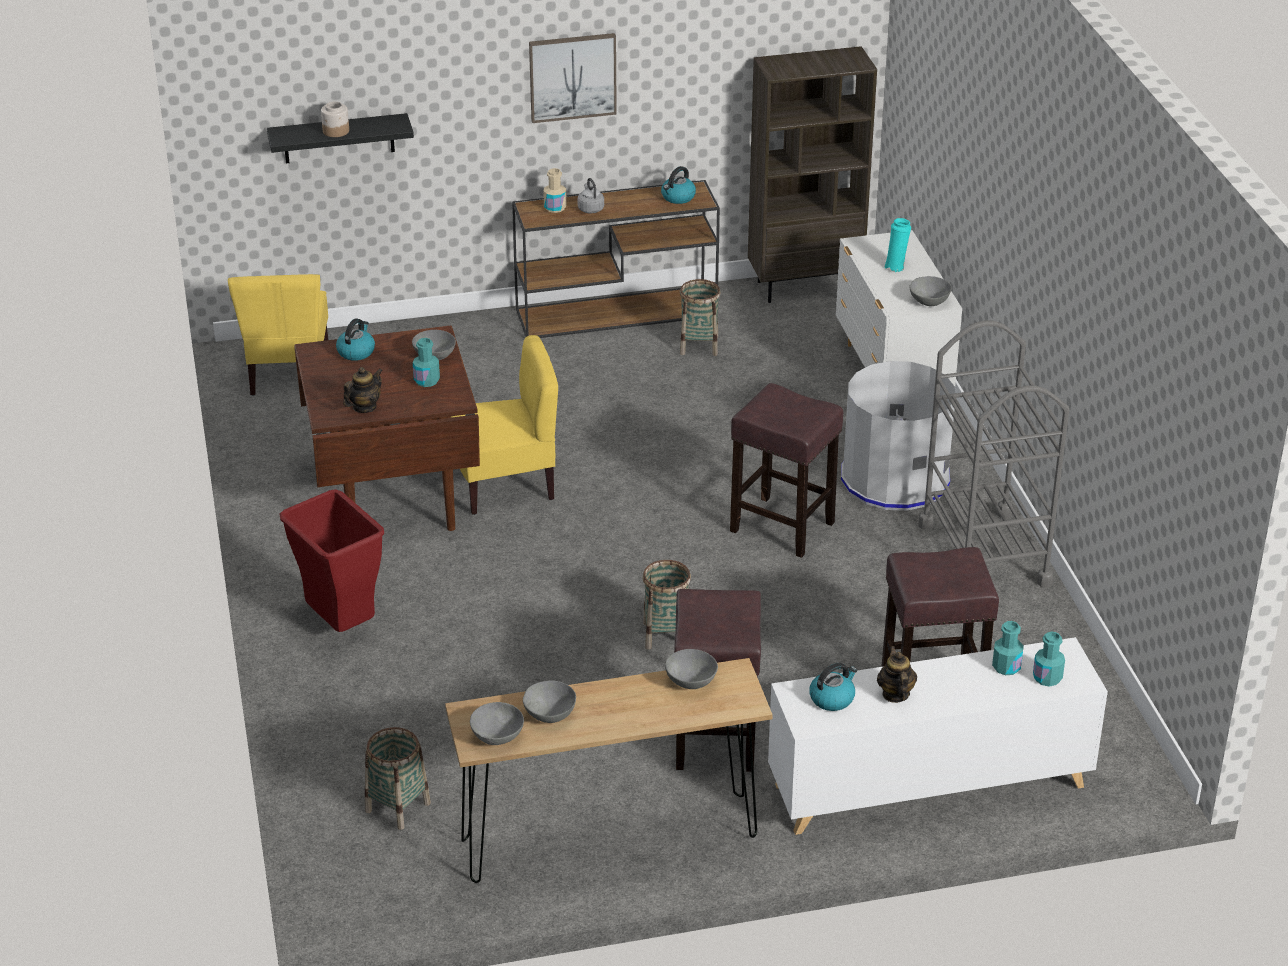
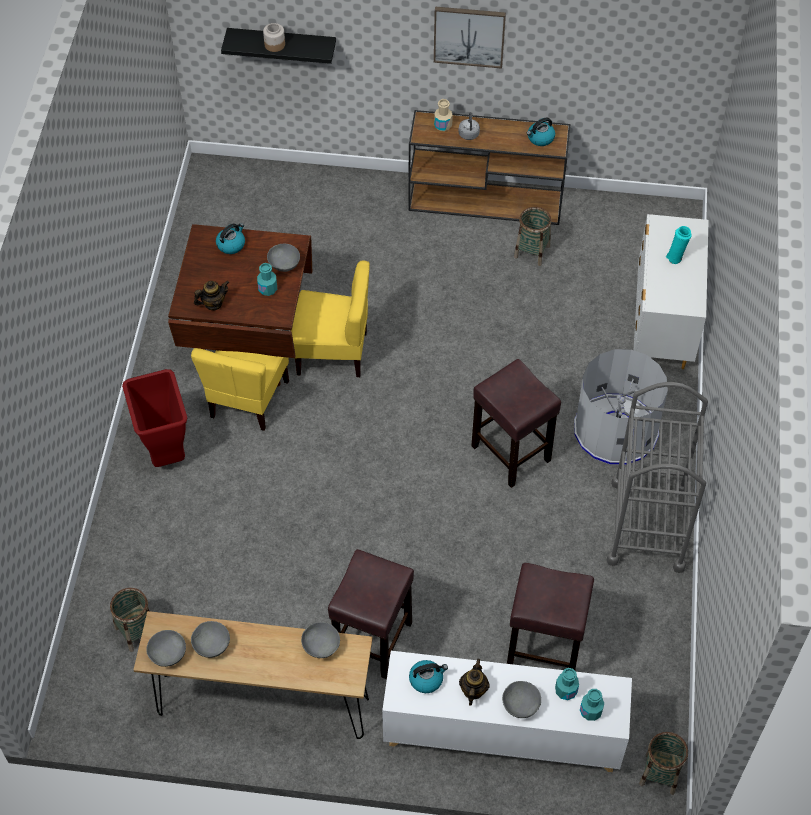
camera: 20 degrees right, 20 degrees up
yellow chair [228,274,329,396] -> yellow chair moved to [191,348,289,431]
basket [642,560,691,650] -> basket moved to [639,732,688,795]
brown bookcase [748,46,877,303] -> none
grey bowl [909,276,951,306] -> grey bowl moved to [502,681,541,718]

